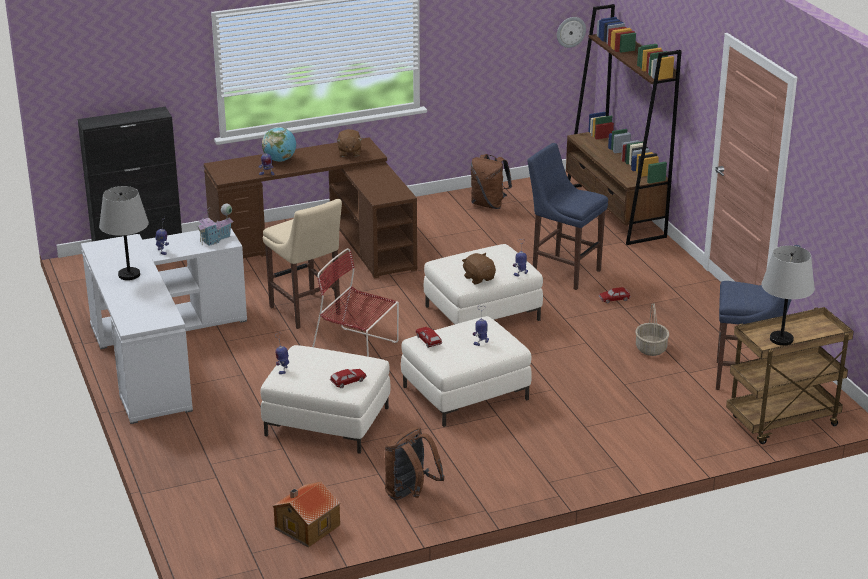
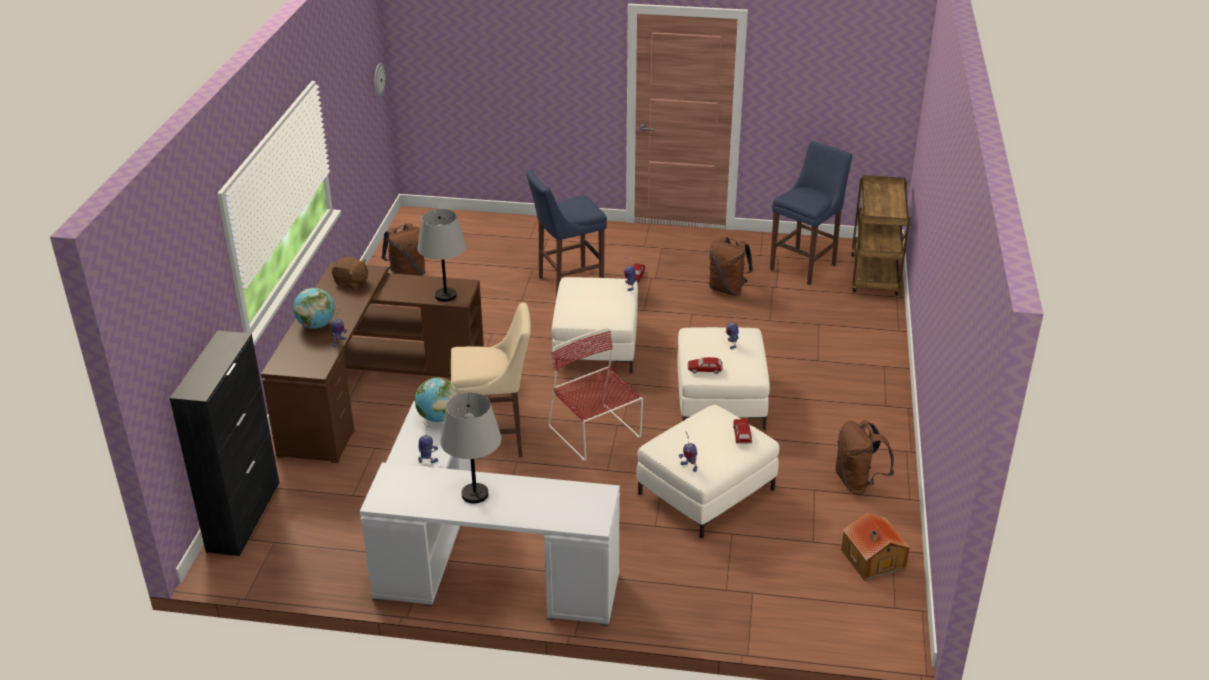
camera: 60 degrees left, 5 degrees up
toy house [197,204,234,246] -> globe [415,377,459,422]
red chair [312,248,399,357] -> red chair turned 90 degrees clockwise [548,328,643,461]
brown plush toy [462,253,496,284] -> none
brown bookcase [566,4,682,245] -> none
basket [635,303,669,356] -> brown backpack [709,237,753,296]
grey table lamp [762,245,815,346] -> grey table lamp moved to [417,209,466,302]

